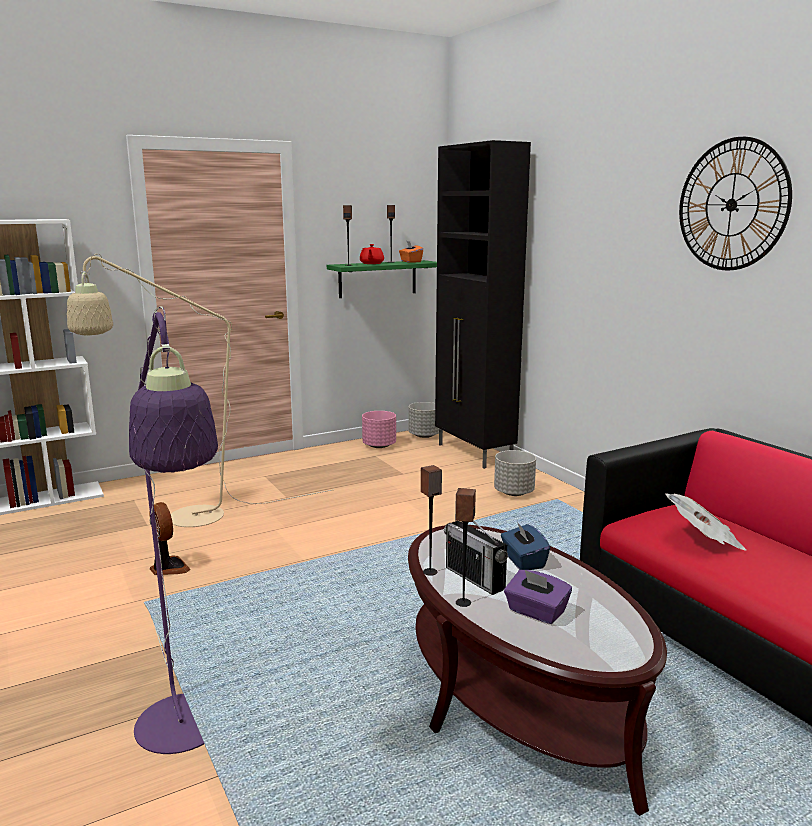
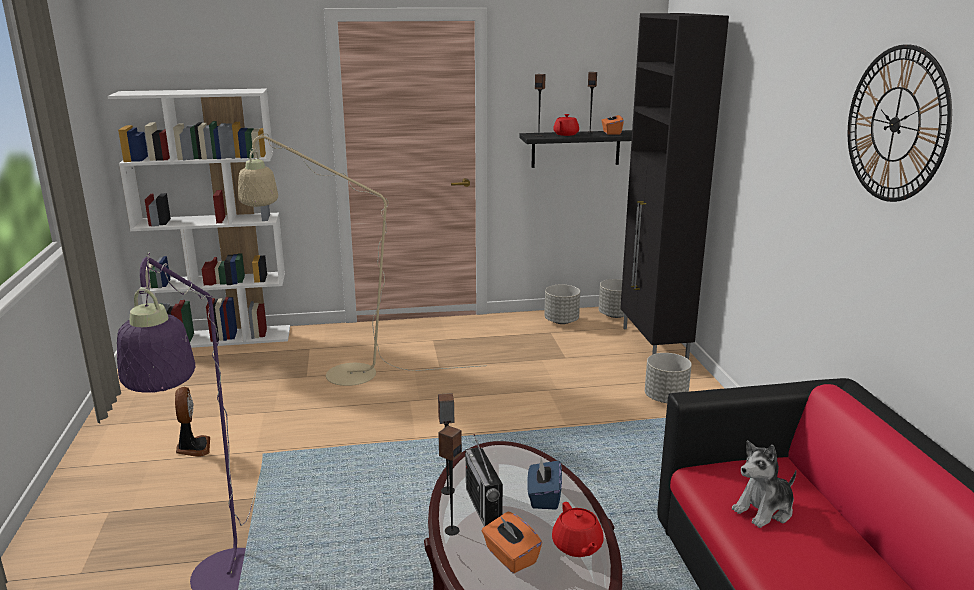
camera: 20 degrees right, 5 degrees up
fan [149,502,191,575] -> fan moved to [175,387,210,456]
green shelf [327,260,437,298] -> black shelf [519,130,632,168]
pink planter [362,411,396,448] -> grey planter [544,285,580,324]
purple tissue box [504,569,572,624] -> orange tissue box [482,511,542,573]
newspaper [665,493,746,551] -> plush toy [732,441,796,528]
none -> red teapot [552,502,603,557]

